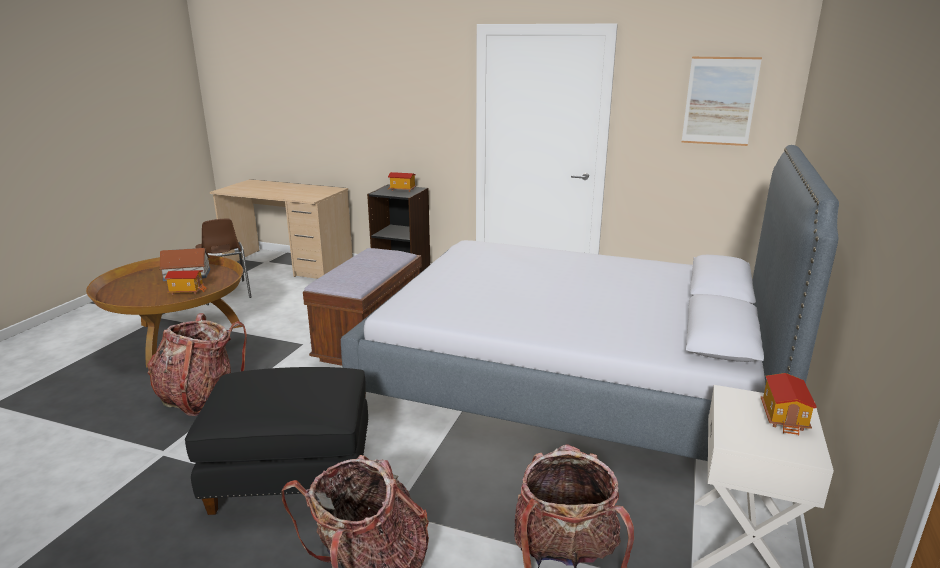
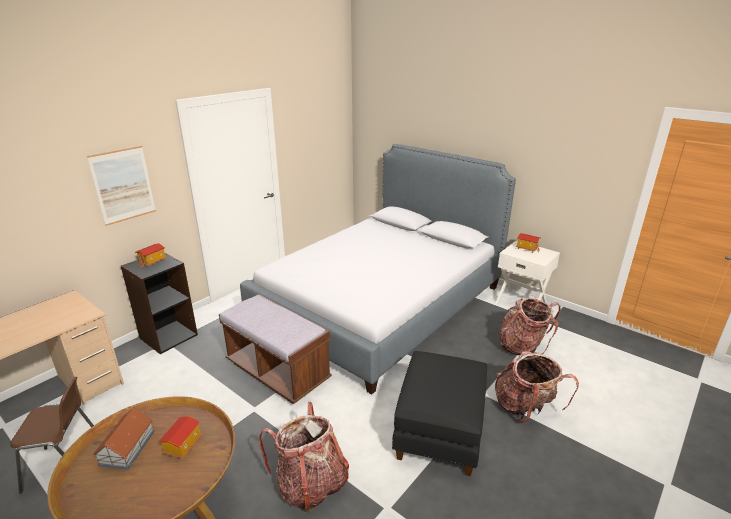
camera: 70 degrees left, 5 degrees up
picture [681,56,762,146] -> picture moved to [87,146,156,226]

